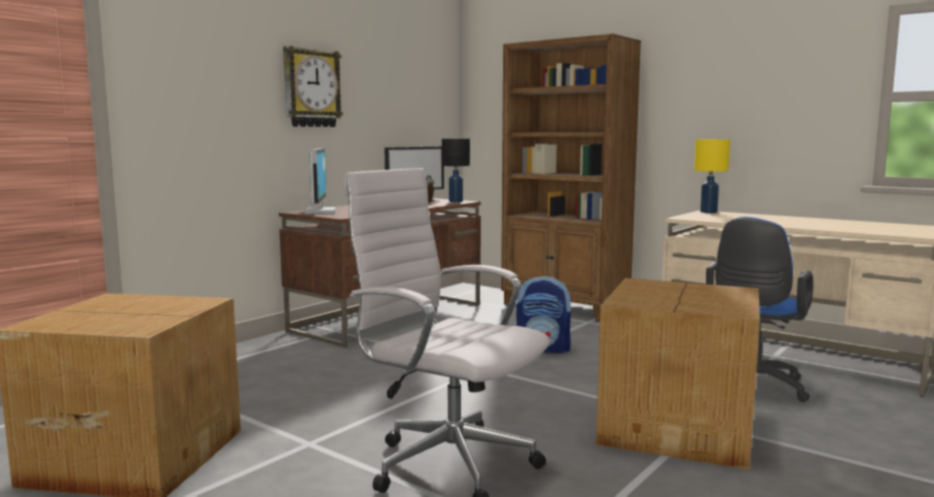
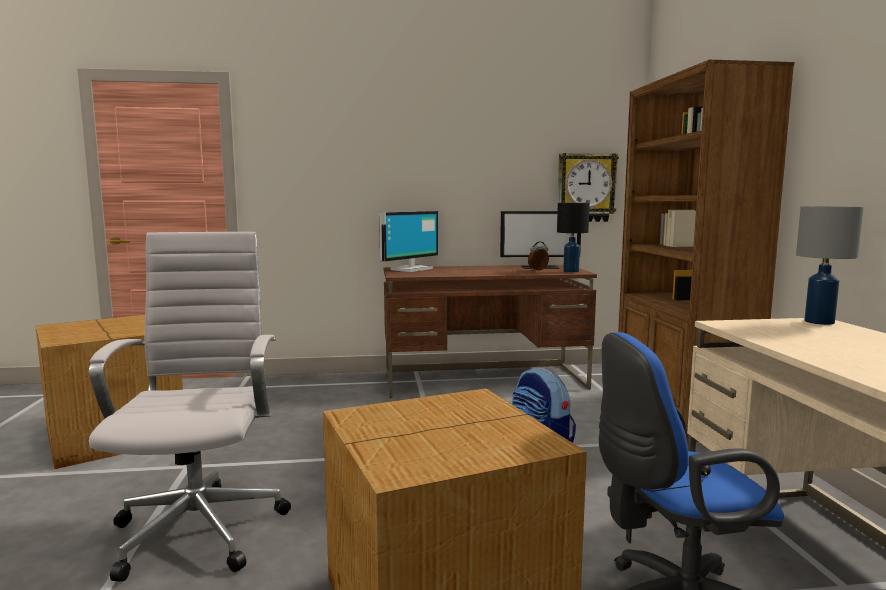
camera: 45 degrees right, 0 degrees up
wall clock [283,46,343,127] -> wall clock moved to [557,153,619,222]
yellow table lamp [694,139,730,213] -> grey table lamp [796,206,864,325]

